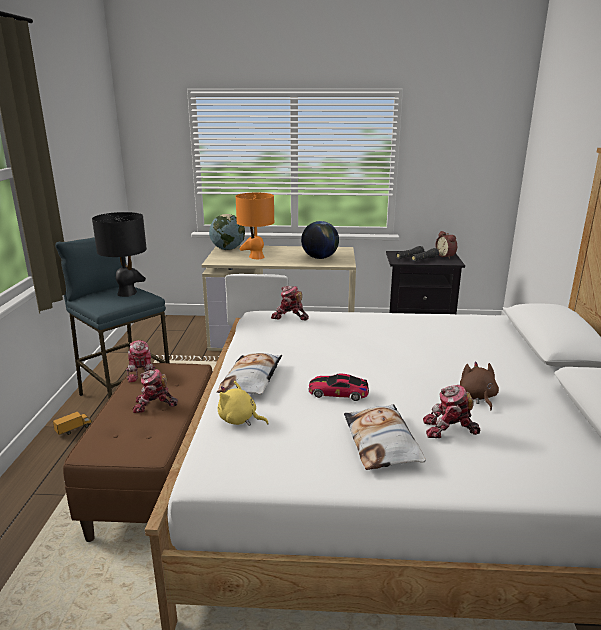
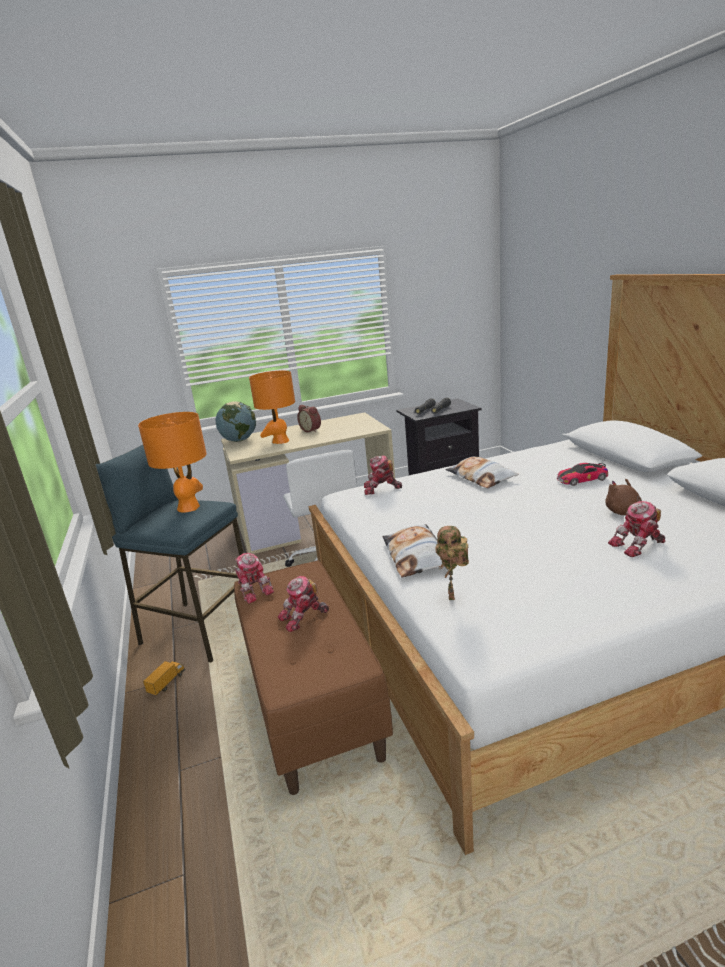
camera: 20 degrees left, 0 degrees up
black table lamp [92,212,147,297] -> orange table lamp [138,412,207,513]
yellow plush toy [218,381,269,426] -> toy robot [435,526,469,600]
globe [301,221,339,259] -> none
toy car [309,373,369,401] -> toy car moved to [557,463,608,486]
pillow [344,404,426,470] -> pillow moved to [445,456,519,488]
alarm clock [435,231,457,259] -> alarm clock moved to [297,405,321,433]

